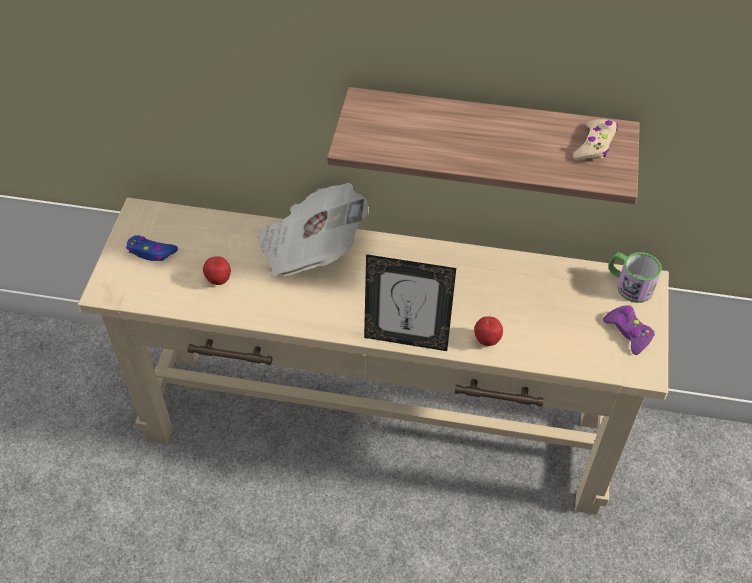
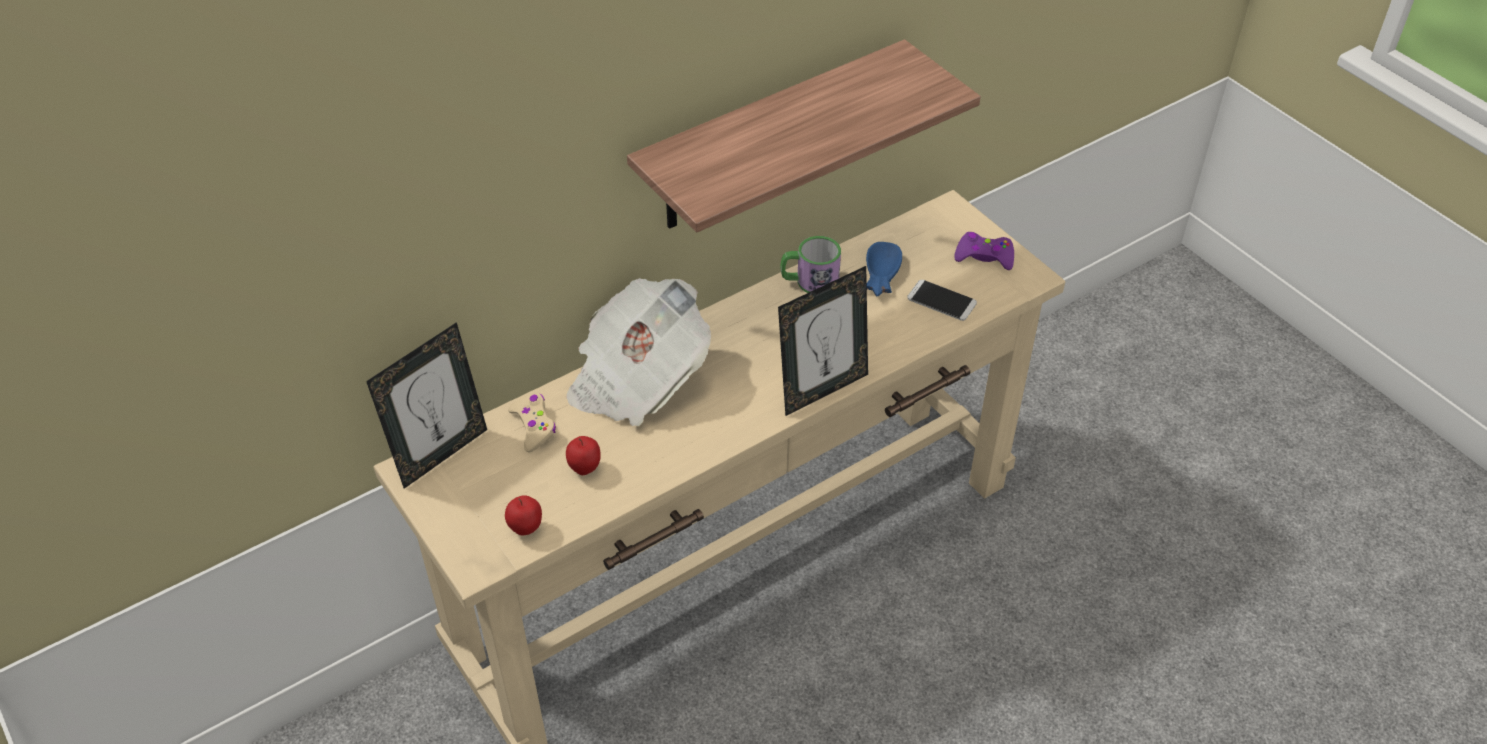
camera: 45 degrees left, 5 degrees down
blue game controller [126,235,178,261] -> none
apple [474,316,503,346] -> apple moved to [505,495,542,536]
beige game controller [573,119,618,161] -> beige game controller moved to [508,393,556,453]
mug [608,252,661,303] -> mug moved to [780,236,841,293]
none -> picture frame [366,322,487,489]
none -> blue bowl [866,242,902,296]
none -> phone [907,280,977,321]

